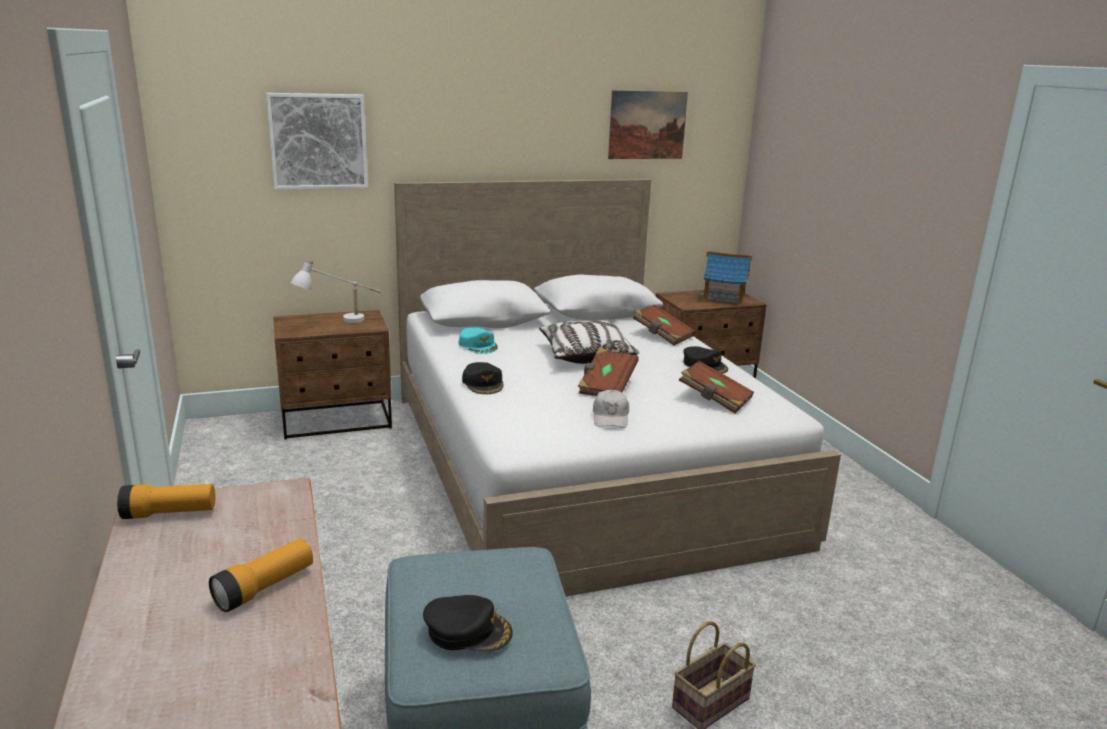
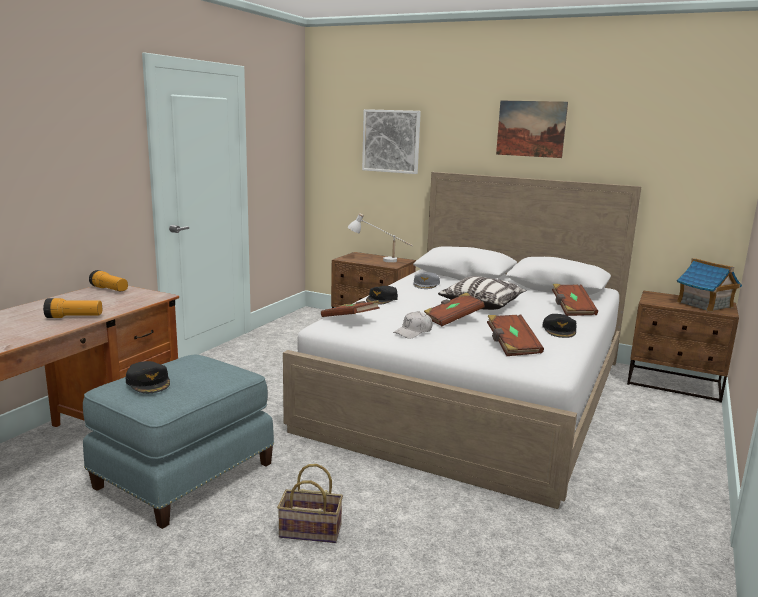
camera: 45 degrees right, 5 degrees down
turquoise cap [459,327,498,354] -> grey cap [413,272,440,289]
picture [608,90,688,159] -> picture moved to [496,100,568,158]
none -> brown book [321,300,380,317]

